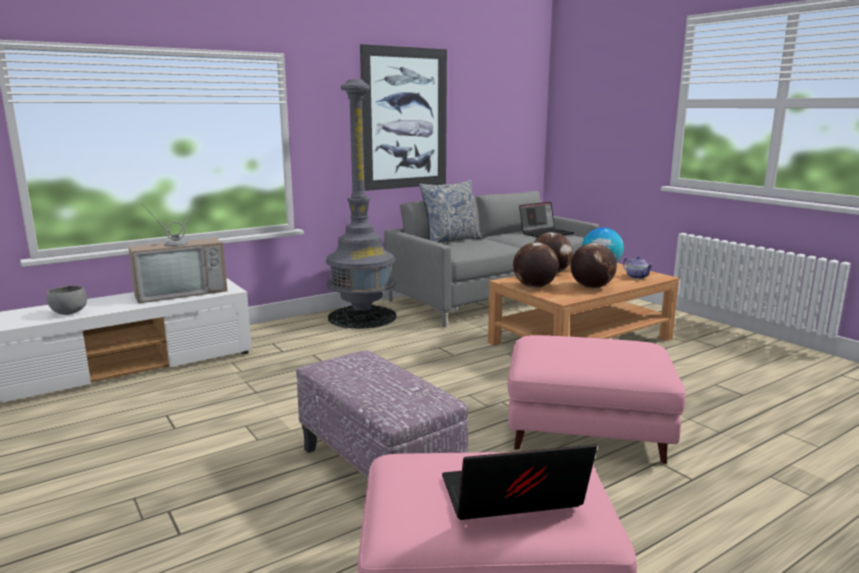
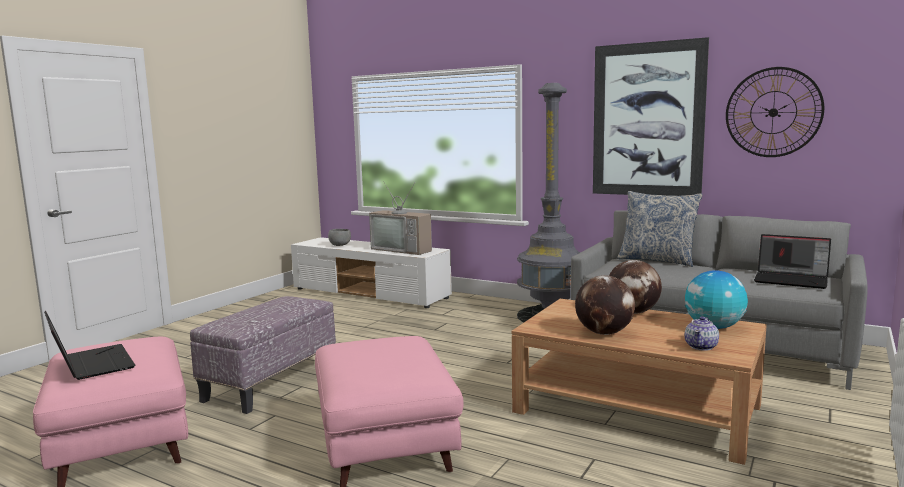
camera: 65 degrees right, 5 degrees down
globe [513,242,559,288] -> none
none -> wall clock [726,67,824,157]

